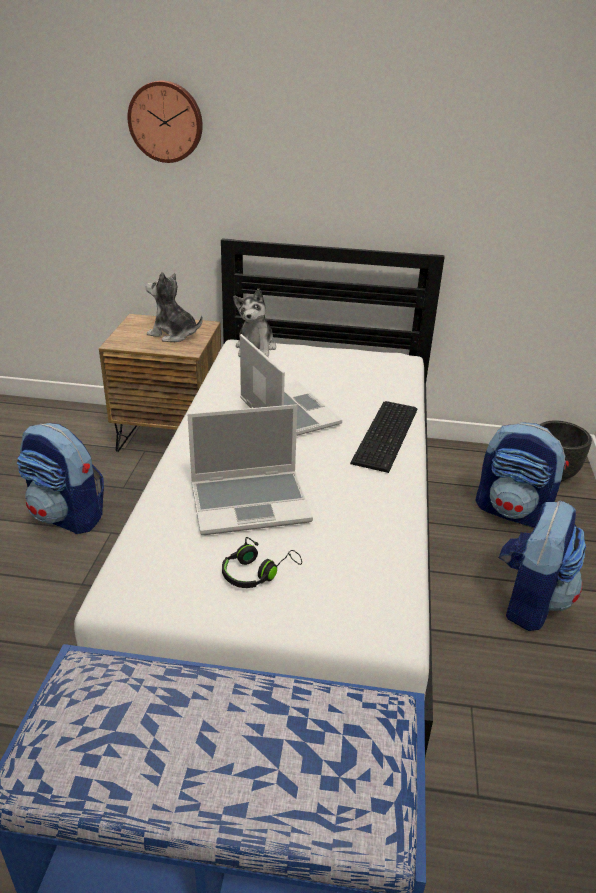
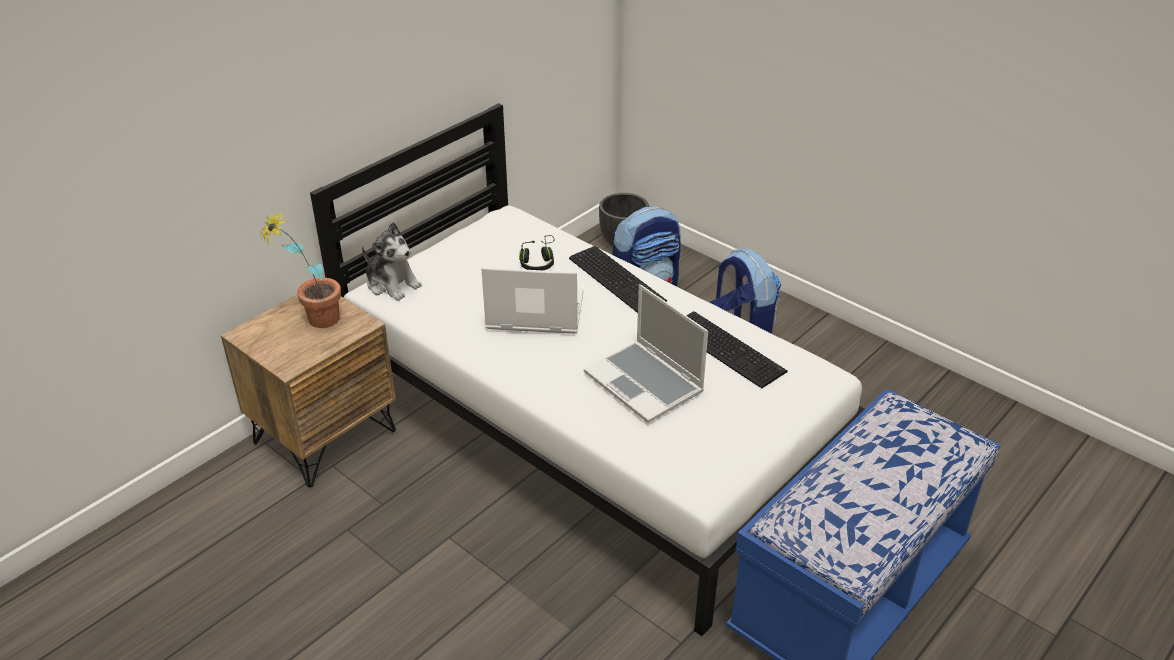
camera: 55 degrees left, 5 degrees up
backpack [17,423,104,534] -> none
wall clock [127,81,203,163] -> none
plush toy [146,272,203,342] -> potted plant [259,209,341,328]
laptop [188,404,313,535] -> laptop turned 120 degrees clockwise [584,284,708,423]
black headphones [222,537,302,588] -> black headphones moved to [519,235,554,270]
none -> keyboard [686,311,788,388]

